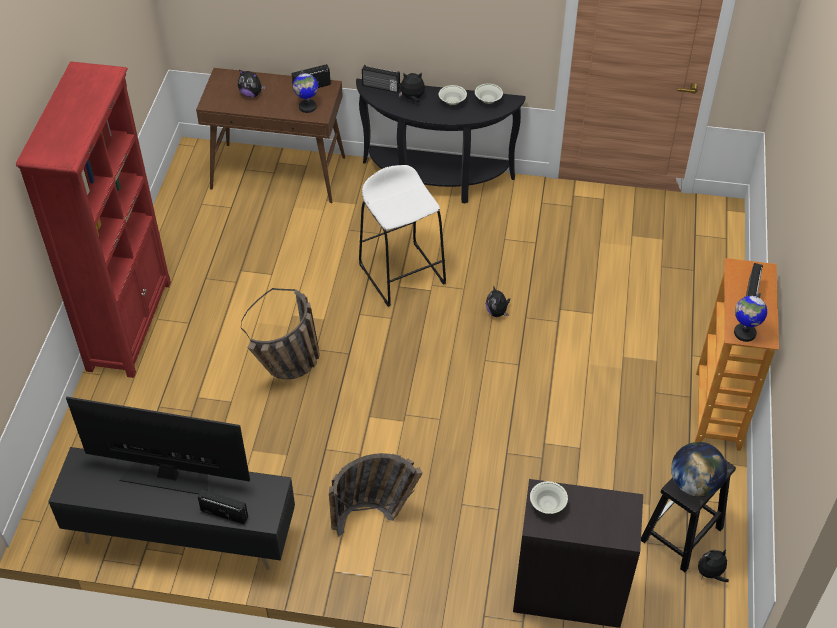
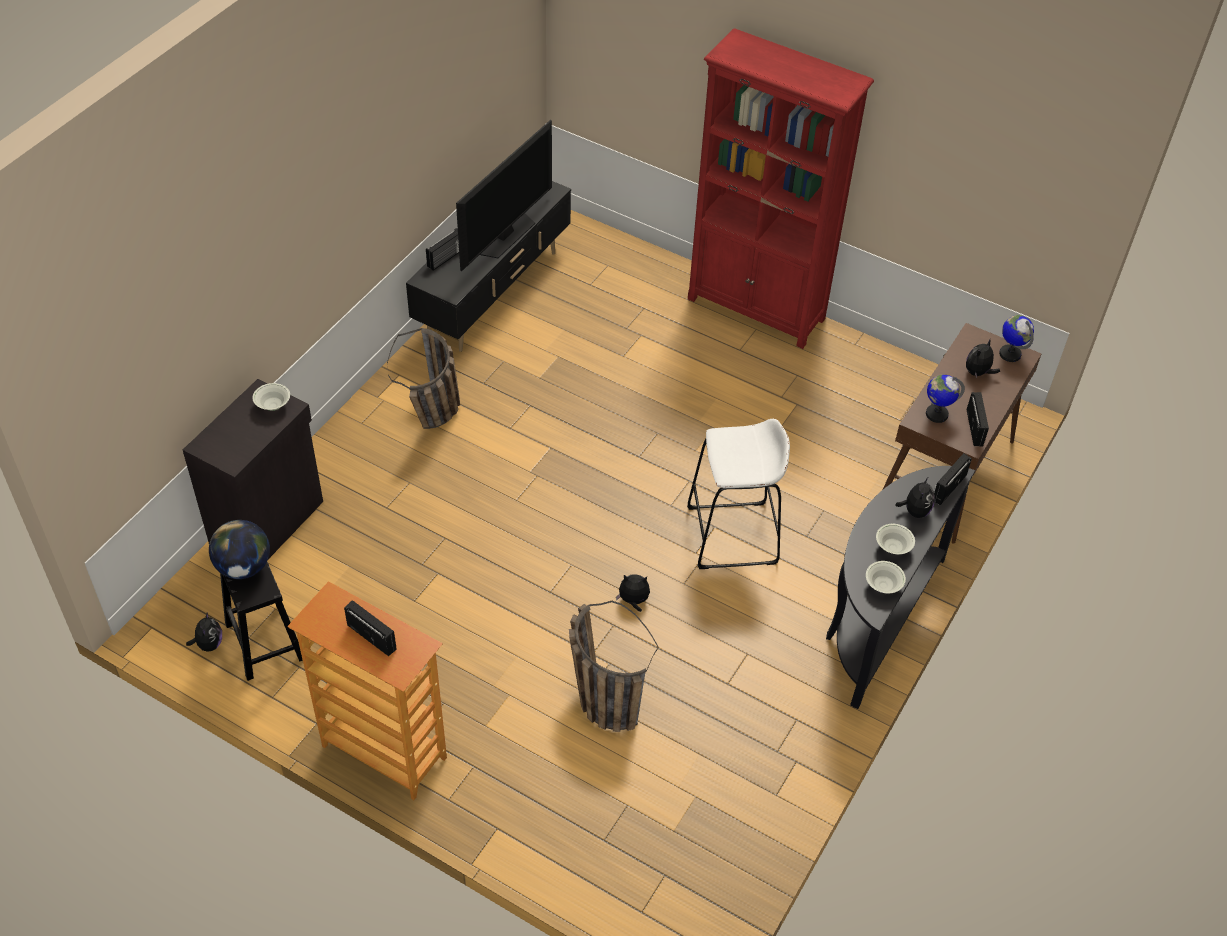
camera: 110 degrees right, 0 degrees up
basket [241,288,319,379] -> basket moved to [569,601,658,732]
globe [734,293,767,342] -> globe moved to [999,315,1034,362]

